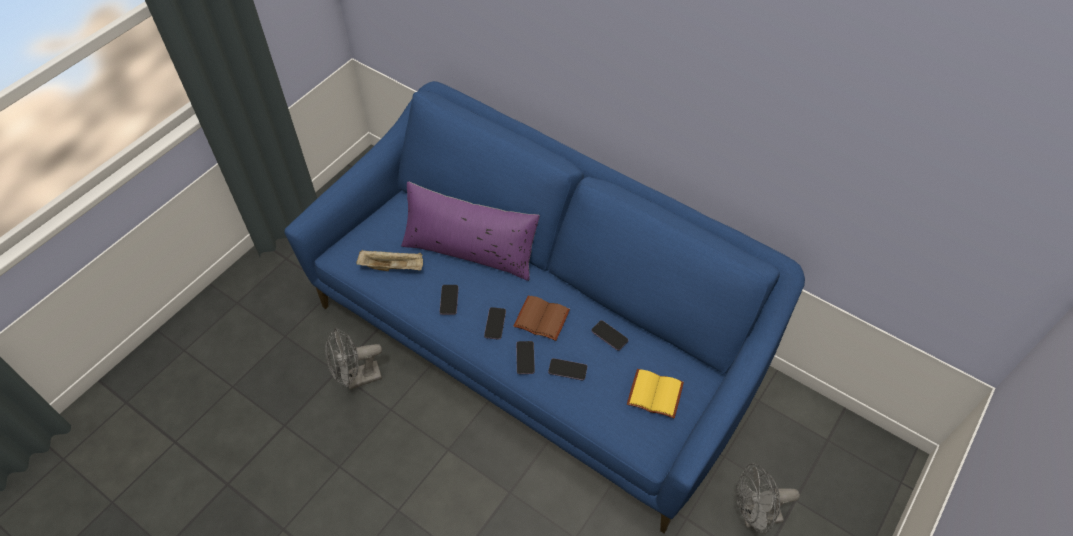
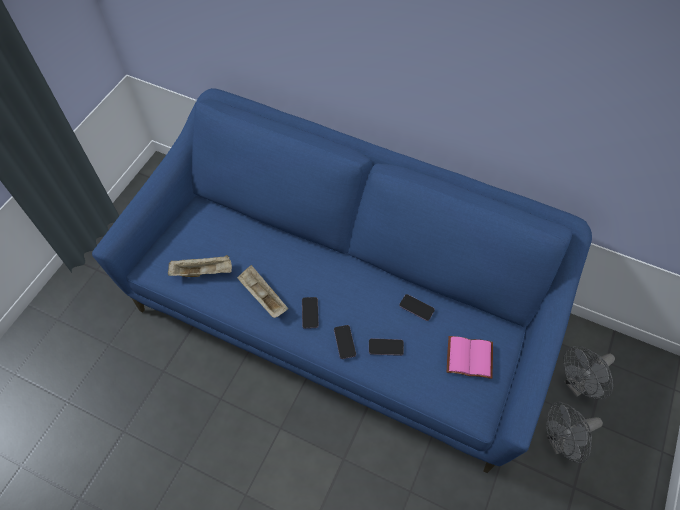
camera: 10 degrees left, 5 degrees up
grey fan [325,328,382,390] -> grey fan moved to [563,346,615,400]
purple pillow [401,181,540,281] -> none
phone [440,285,459,315] -> beige tray [237,265,288,318]
brown book [513,296,570,341] -> none
yellow book [627,369,684,418] -> pink book [447,336,493,379]

